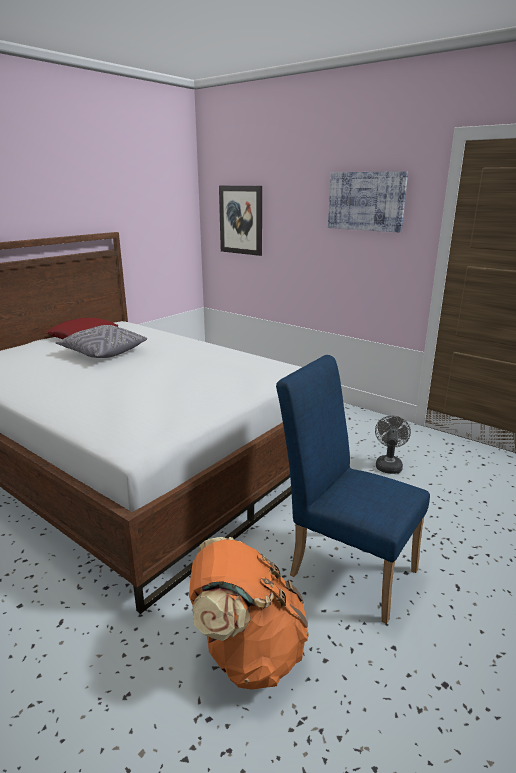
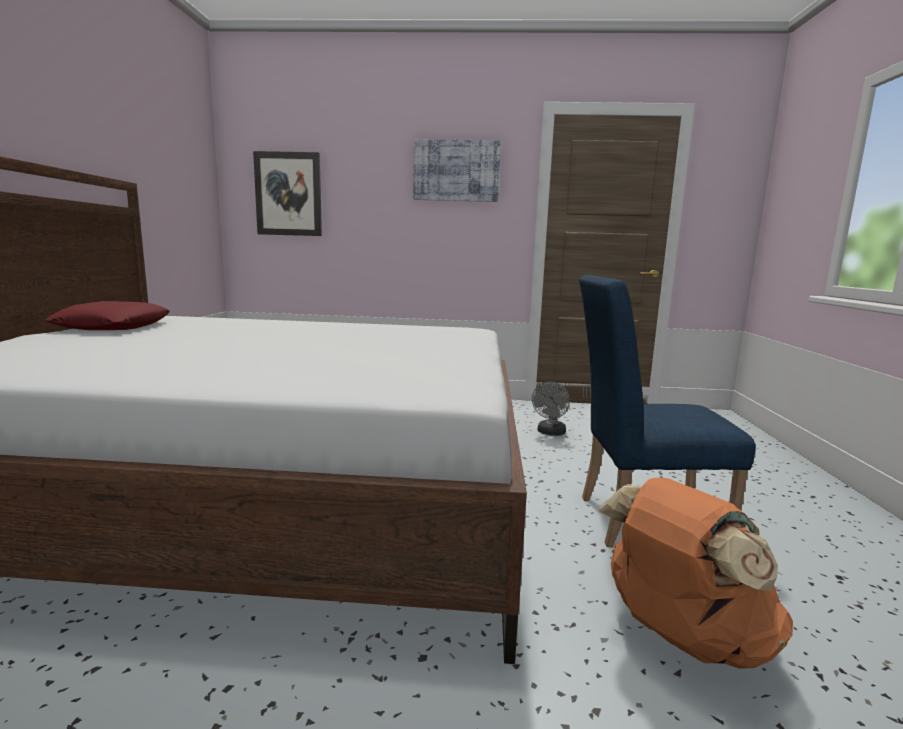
camera: 35 degrees left, 10 degrees down
grey pillow [55,325,147,358] -> none
grey fan [375,415,411,474] -> grey fan turned 135 degrees counterclockwise [532,381,570,436]

